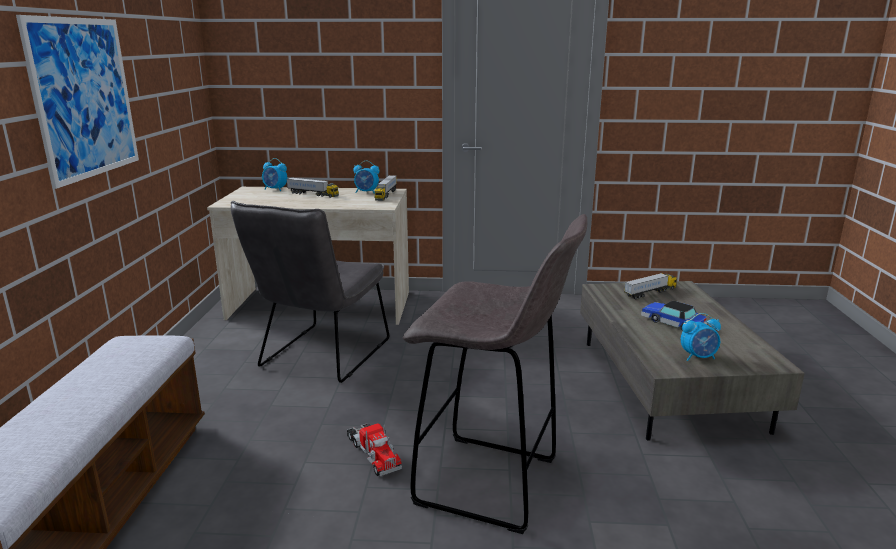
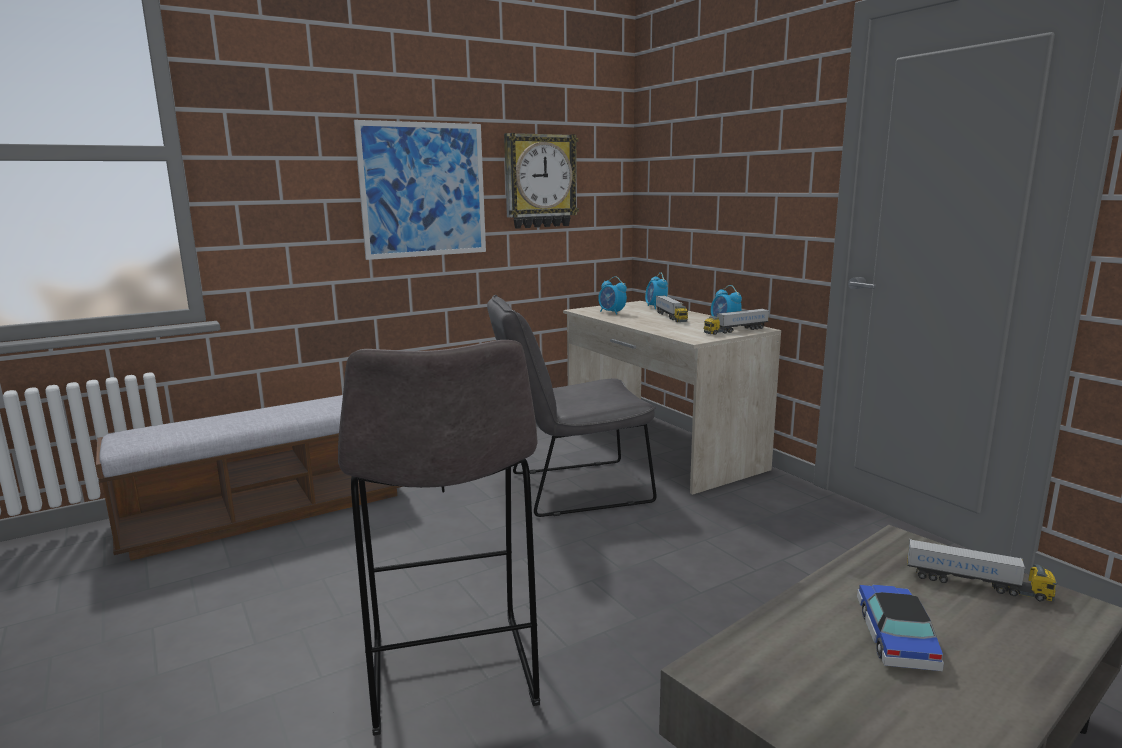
camera: 55 degrees right, 5 degrees down
toy truck [347,423,402,476] -> none
alarm clock [681,313,721,361] -> alarm clock moved to [598,276,627,315]
none -> wall clock [504,133,579,229]

